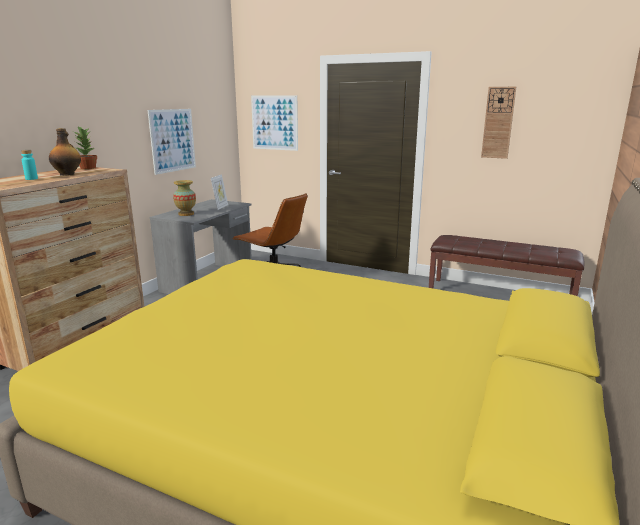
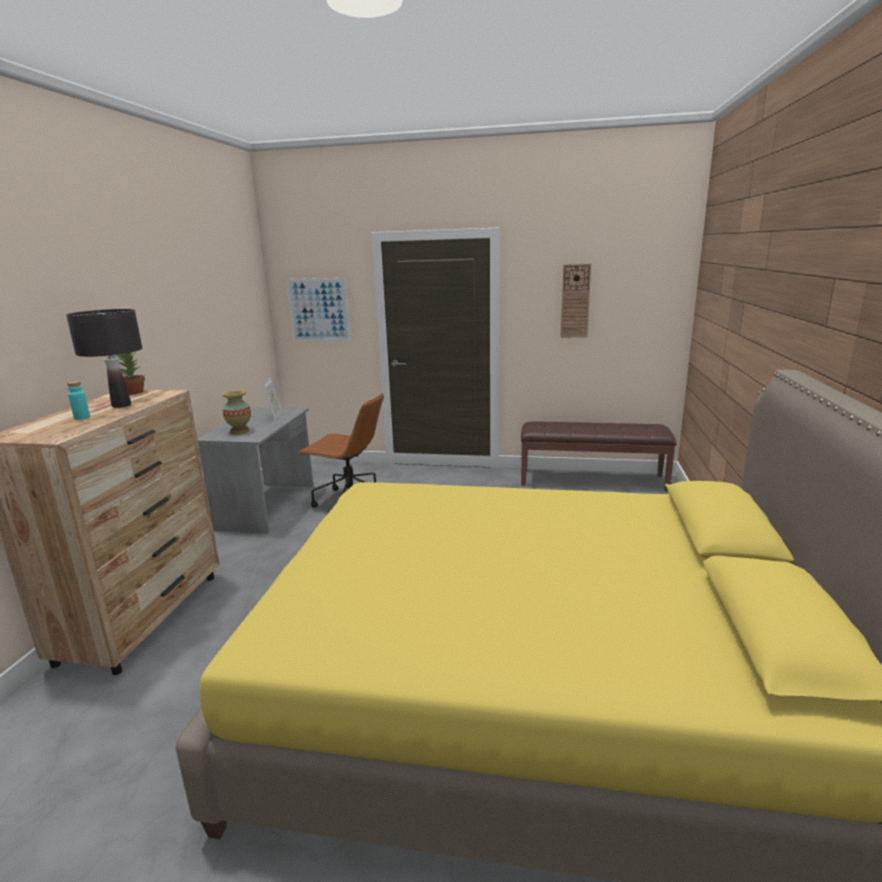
camera: 15 degrees left, 0 degrees up
bottle [49,128,81,176] -> black table lamp [66,309,142,408]
picture [148,109,196,175] -> none

